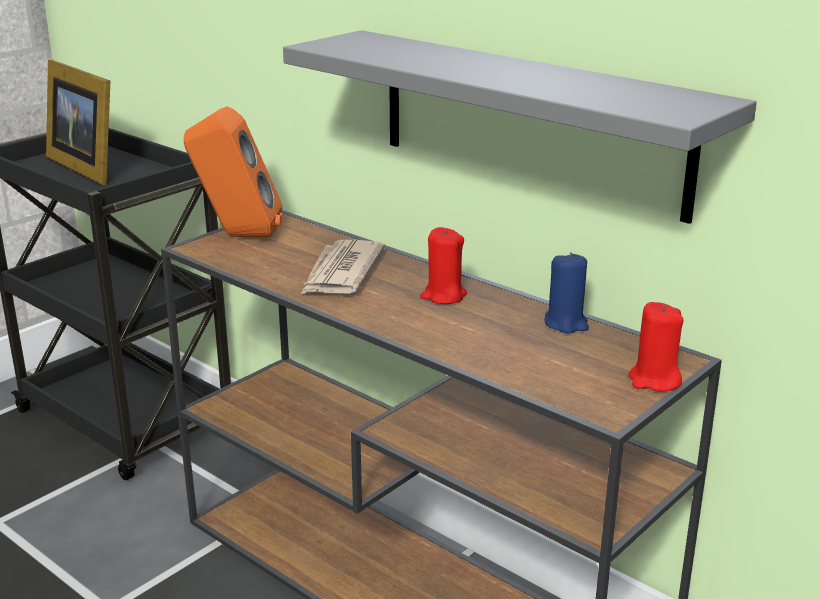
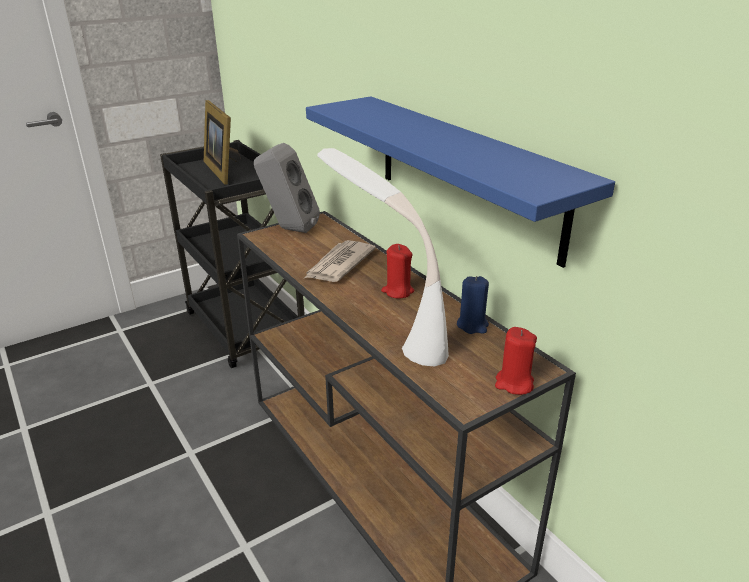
camera: 15 degrees right, 5 degrees up
orange speaker [184,106,283,237] -> grey speaker [254,143,320,233]
grey shelf [283,30,757,224] -> blue shelf [306,96,615,268]
none -> white table lamp [317,148,449,366]

